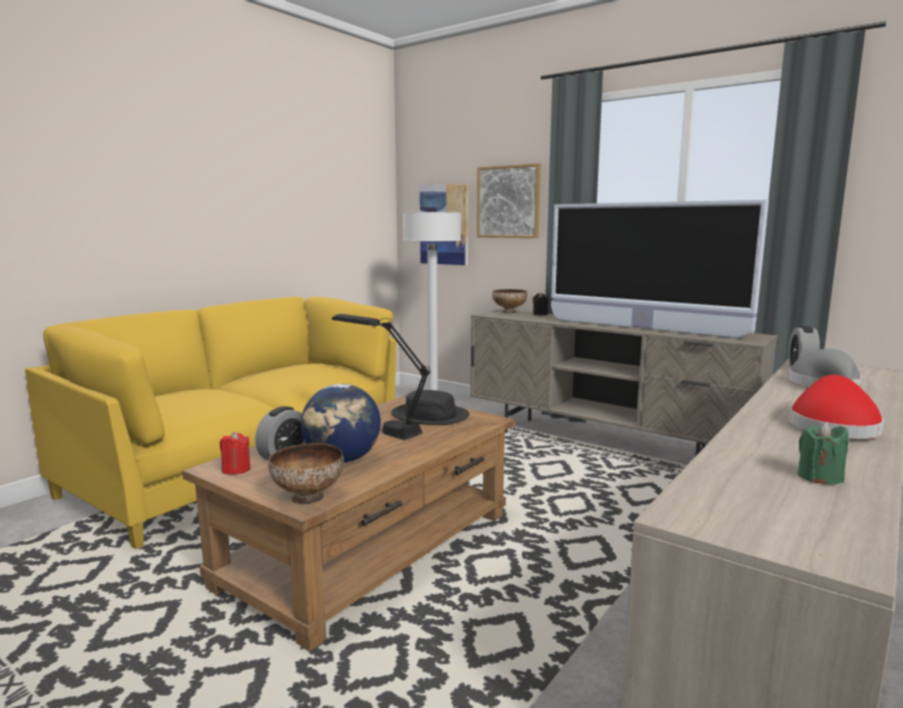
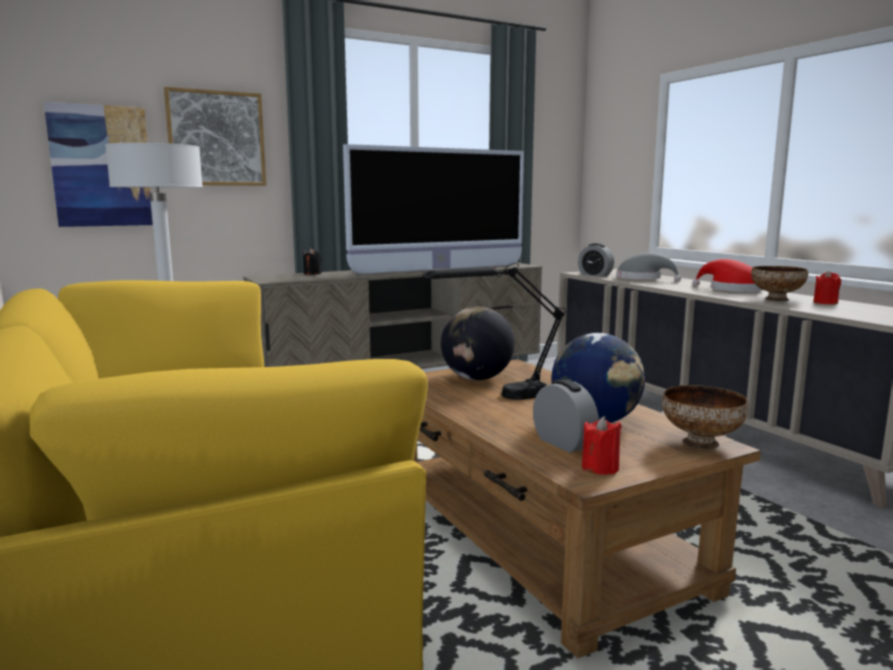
camera: 65 degrees left, 0 degrees up
black hat [391,390,469,425] -> globe [441,306,515,380]
bowl [492,289,527,313] -> bowl moved to [751,266,808,301]
green candle [798,422,849,485] -> red candle [813,271,841,304]

